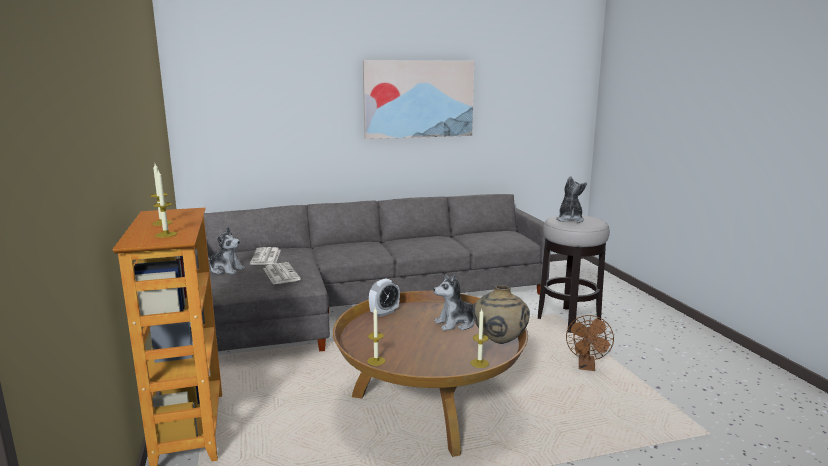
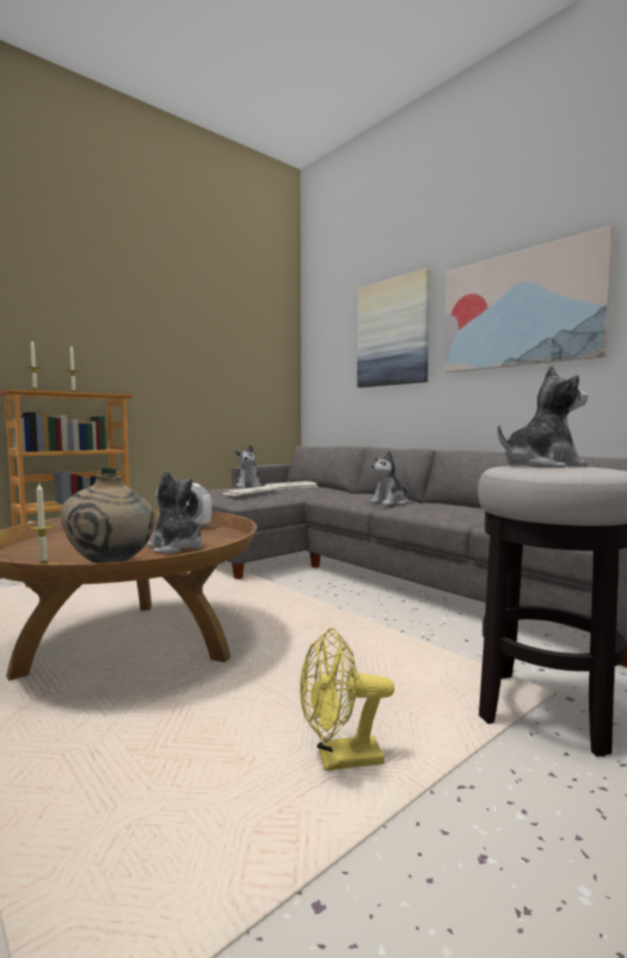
camera: 65 degrees right, 10 degrees down
candle [367,307,385,366] -> none
brown fan [566,315,614,371] -> yellow fan [300,628,395,771]
none -> picture [357,268,430,388]
none -> plush toy [369,451,409,506]

